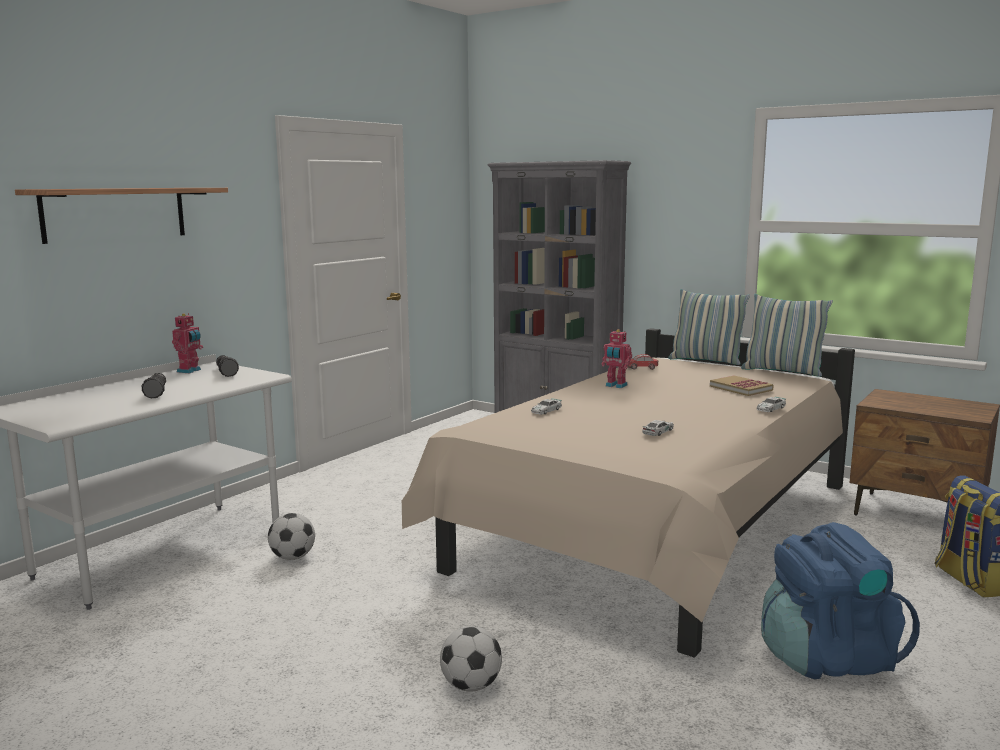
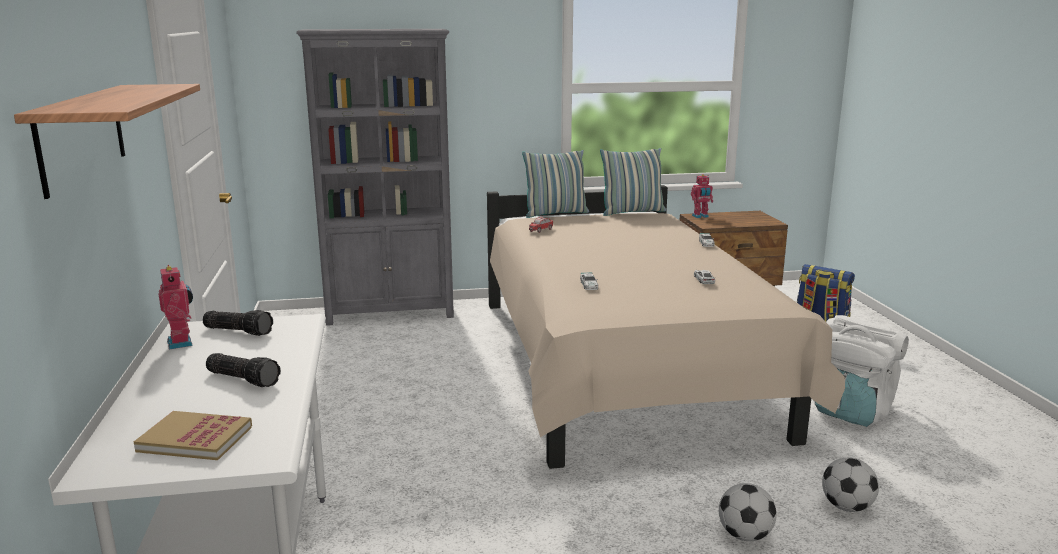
camera: 45 degrees left, 5 degrees up
football [268,513,315,560] -> football moved to [822,457,879,512]
toy robot [602,329,632,388] -> toy robot moved to [691,174,713,218]
book [710,376,774,396] -> book moved to [134,411,252,460]
blue backpack [761,522,920,679] -> white backpack [813,315,909,427]

